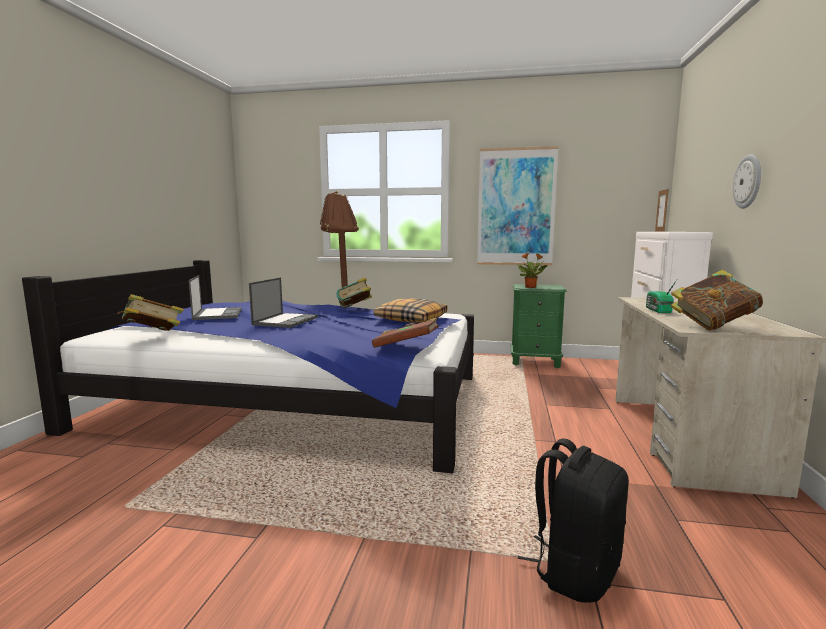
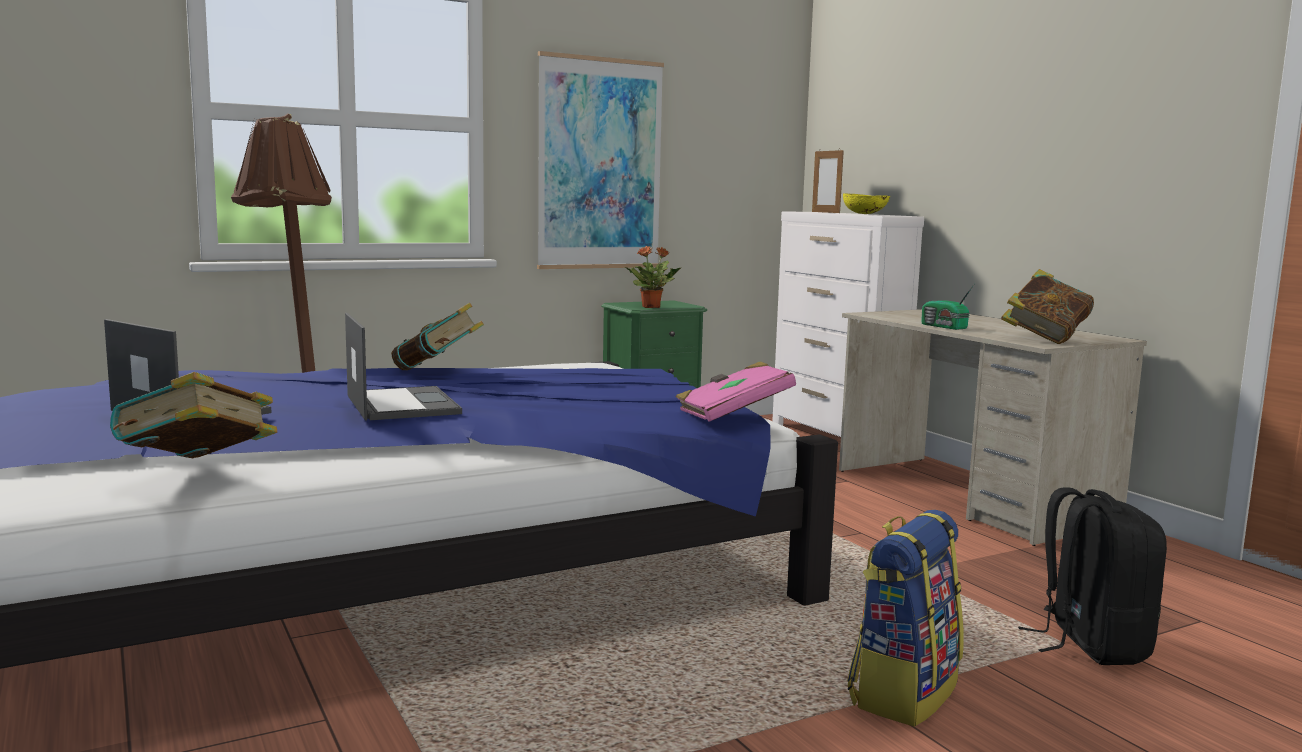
camera: 40 degrees left, 0 degrees up
brown book [372,318,439,348] -> pink book [676,361,796,422]
pillow [374,298,447,323] -> none
wall clock [733,154,761,209] -> none
none -> yellow bowl [843,193,890,214]
none -> backpack [847,510,964,727]

